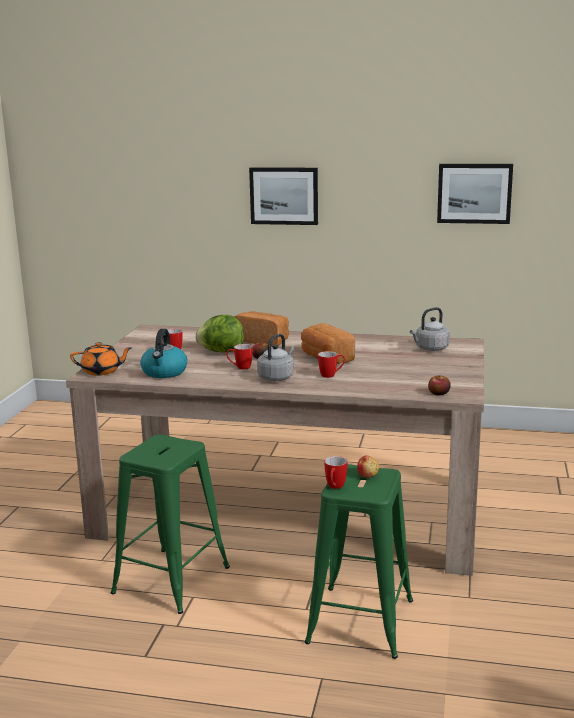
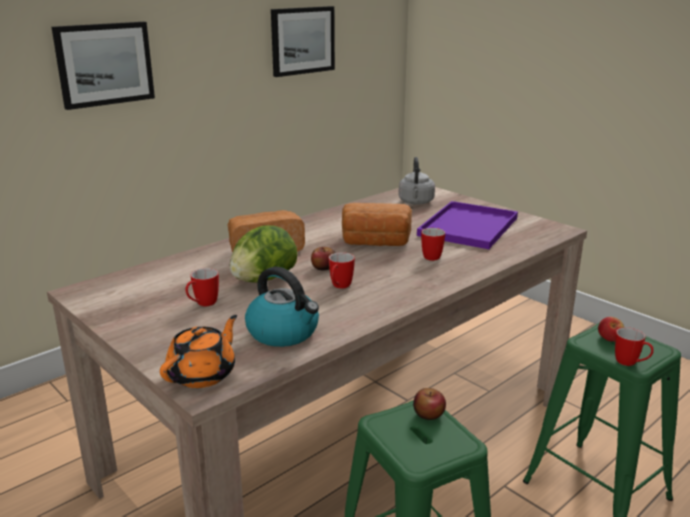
camera: 55 degrees left, 5 degrees up
grey kettle [257,334,295,381] -> none
apple [428,376,451,395] -> apple moved to [413,388,446,420]
none -> purple tray [417,201,518,249]

